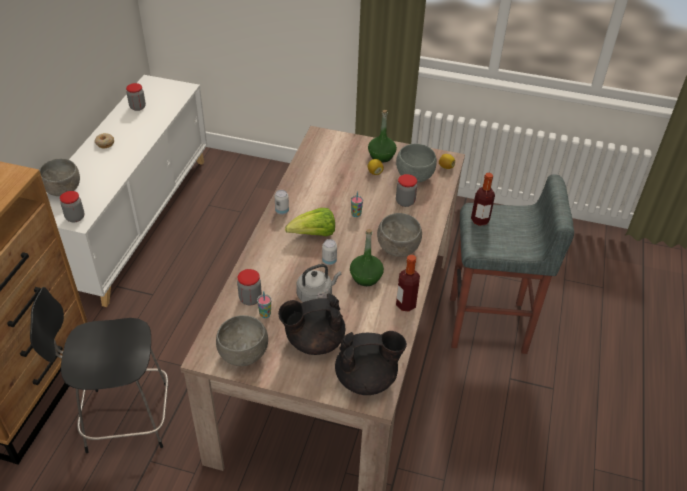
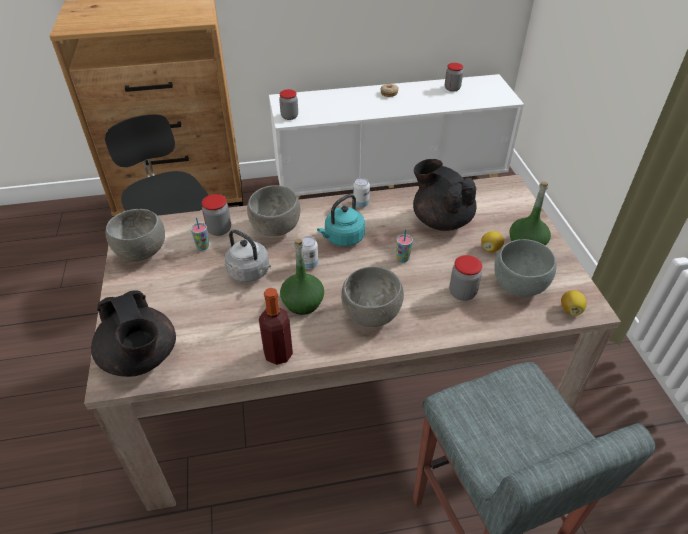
camera: 65 degrees right, 0 degrees up
grey bowl [39,159,80,196] -> grey bowl moved to [247,185,301,236]
black teapot [278,293,345,355] -> black teapot moved to [413,159,477,231]
lettuce [285,208,335,236] -> turquoise kettle [317,194,365,246]
bottle [471,173,495,226] -> none

